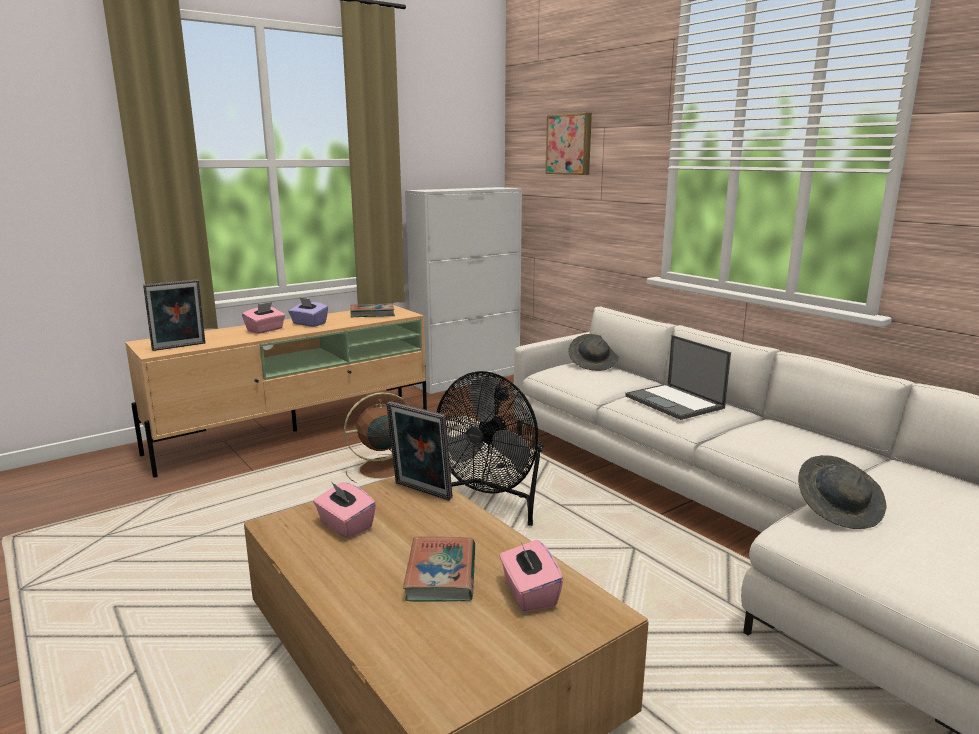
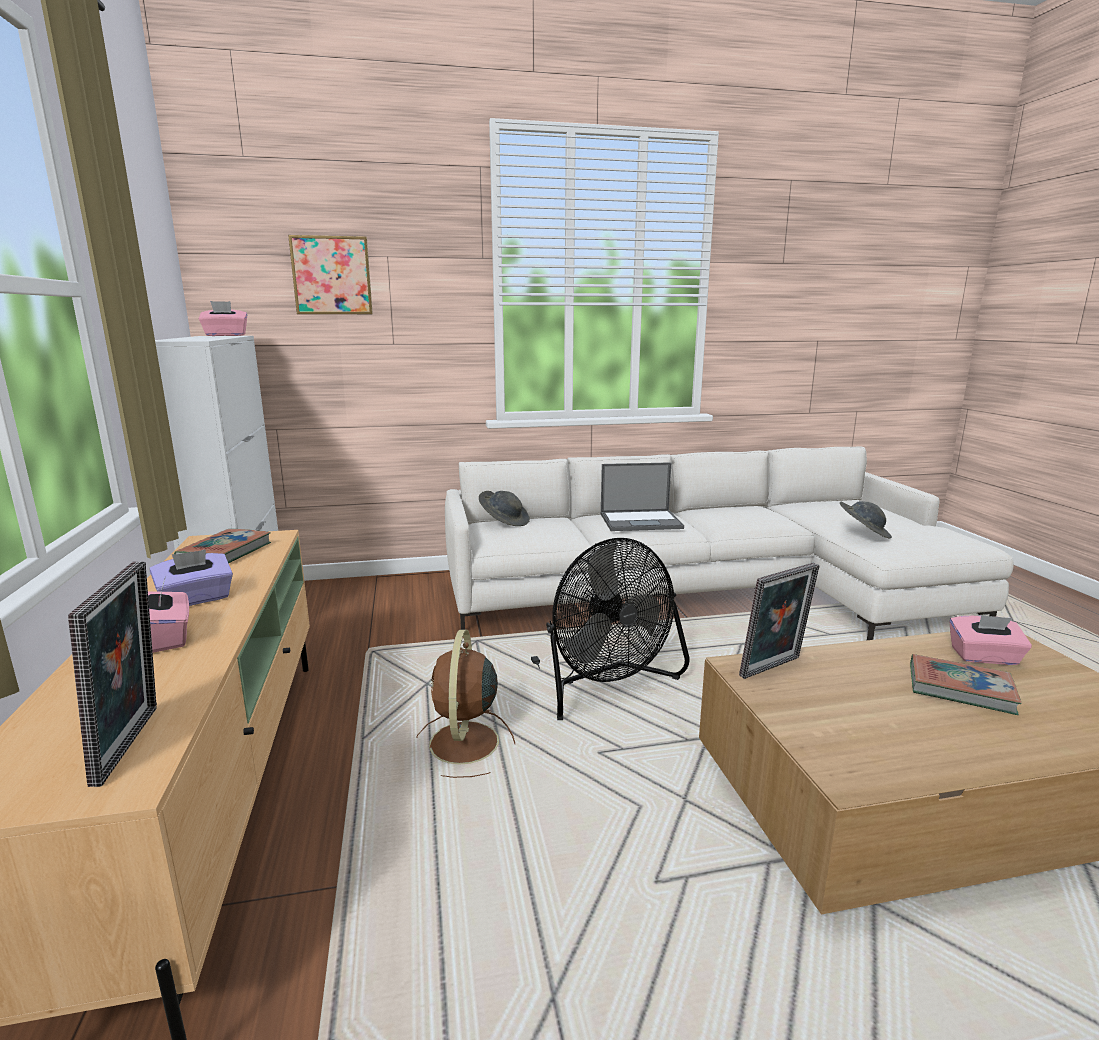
camera: 65 degrees left, 0 degrees up
pink tissue box [313,481,376,538] -> pink tissue box moved to [199,301,247,336]

